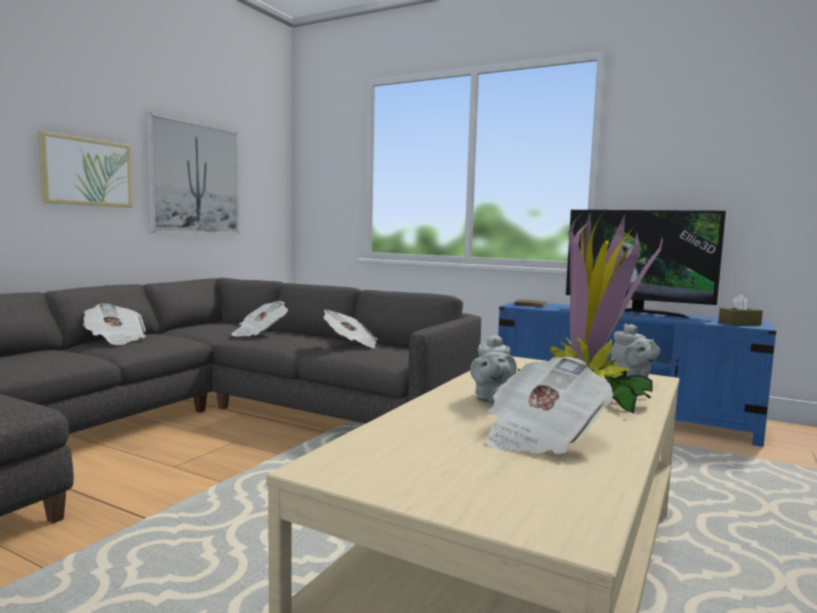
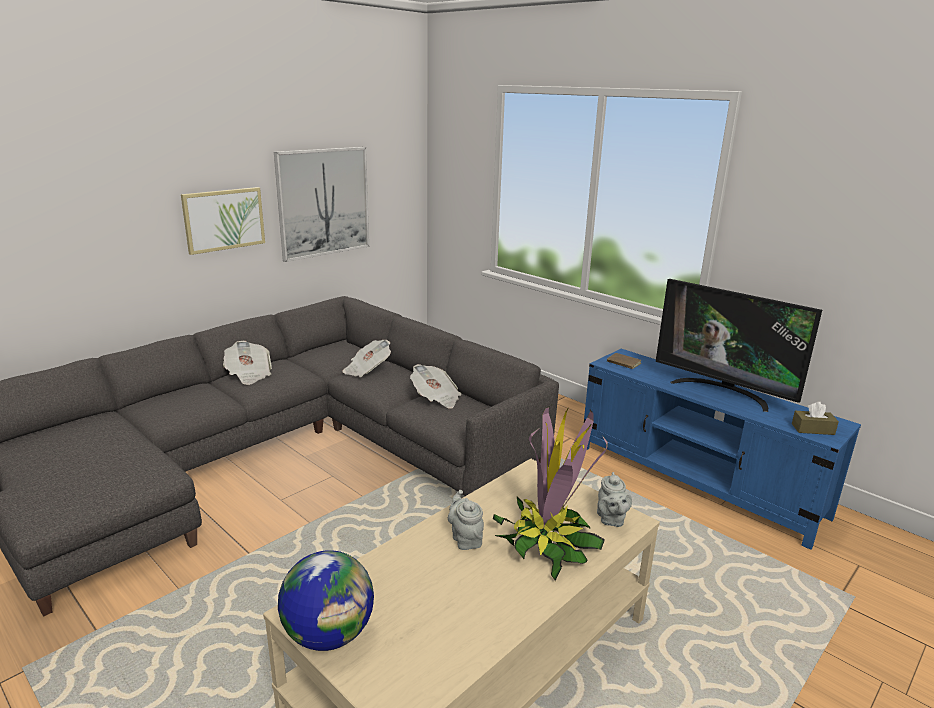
camera: 15 degrees right, 15 degrees up
grey teapot [470,334,517,404] -> grey teapot turned 135 degrees clockwise [448,490,484,550]
newspaper [485,357,613,454] -> none
none -> globe [278,550,374,651]

